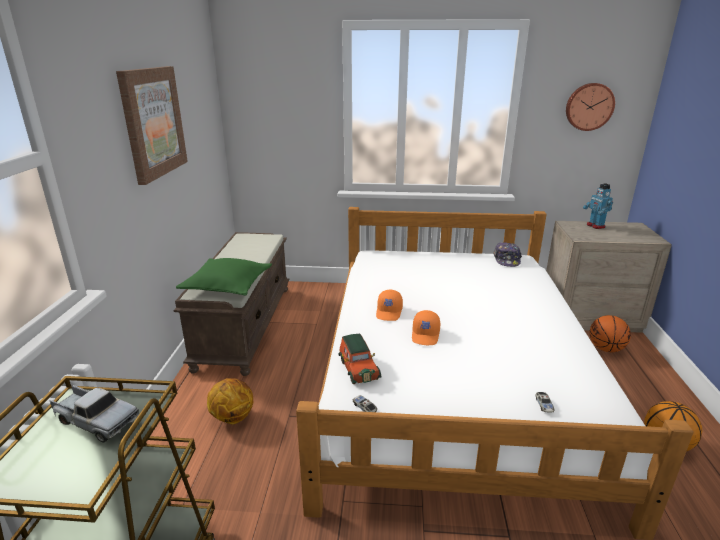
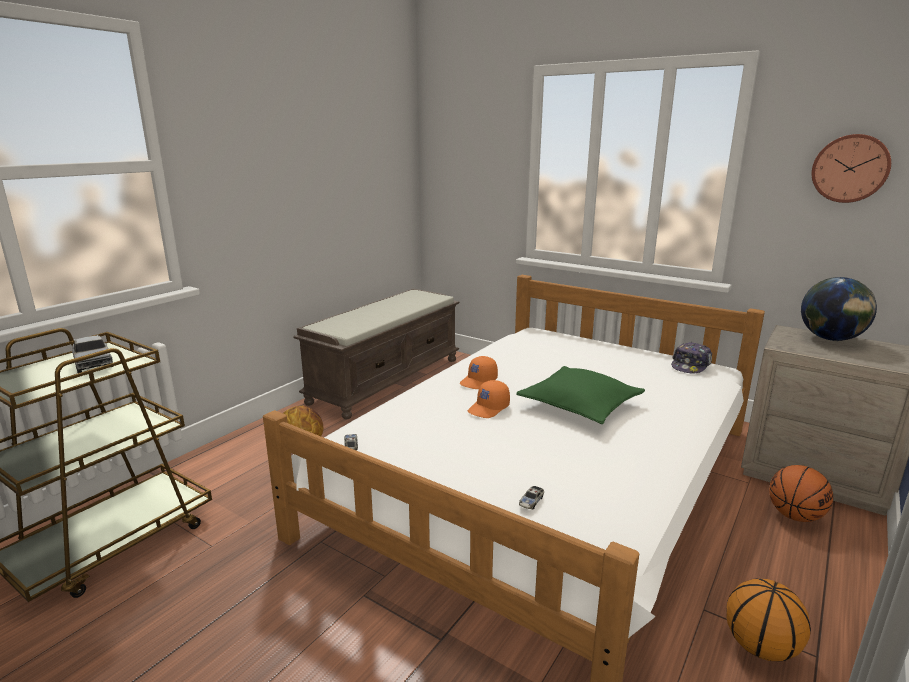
camera: 30 degrees right, 5 degrees down
picture [116,66,188,185] -> none
green pillow [176,258,272,295] -> green pillow moved to [516,366,645,424]
toy car [338,333,381,384] -> none
toy robot [583,183,613,229] -> globe [801,277,877,341]

